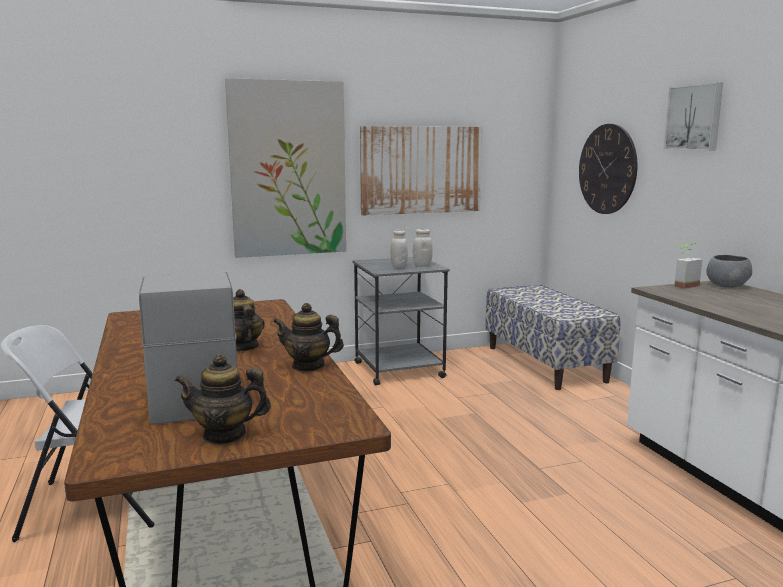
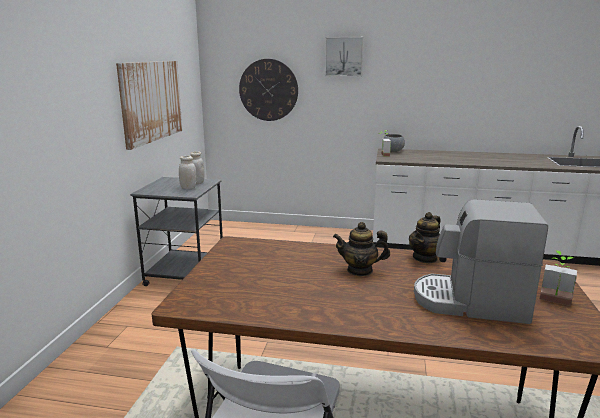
camera: 60 degrees left, 5 degrees up
teapot [175,354,271,445] -> potted plant [540,251,577,306]
picture [225,78,346,258] -> none
bench [485,285,620,390] -> none

